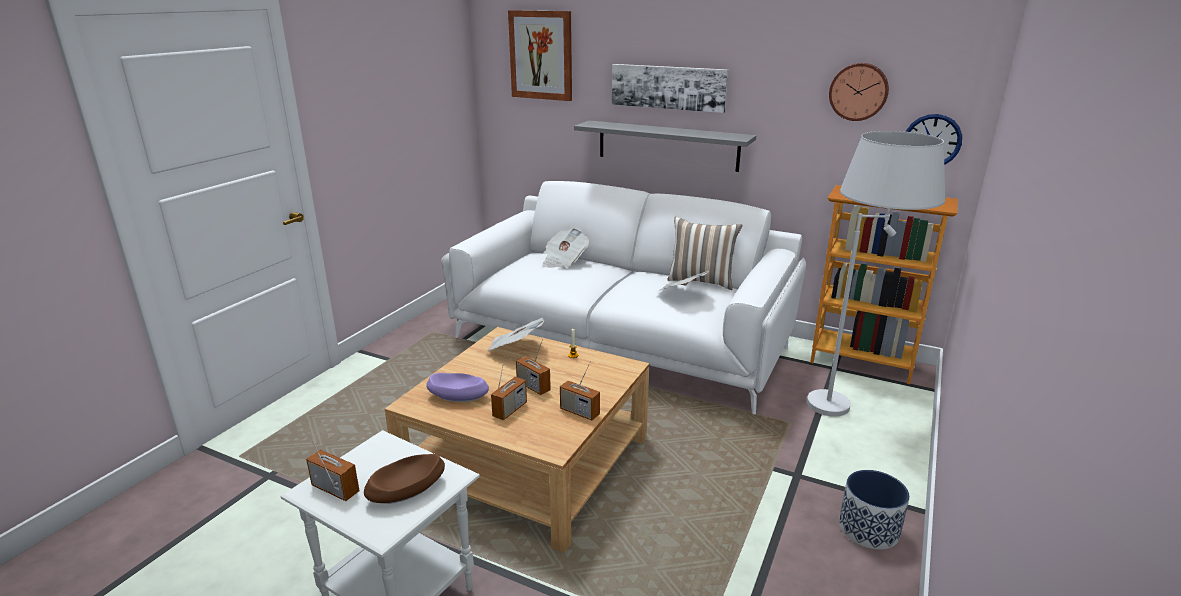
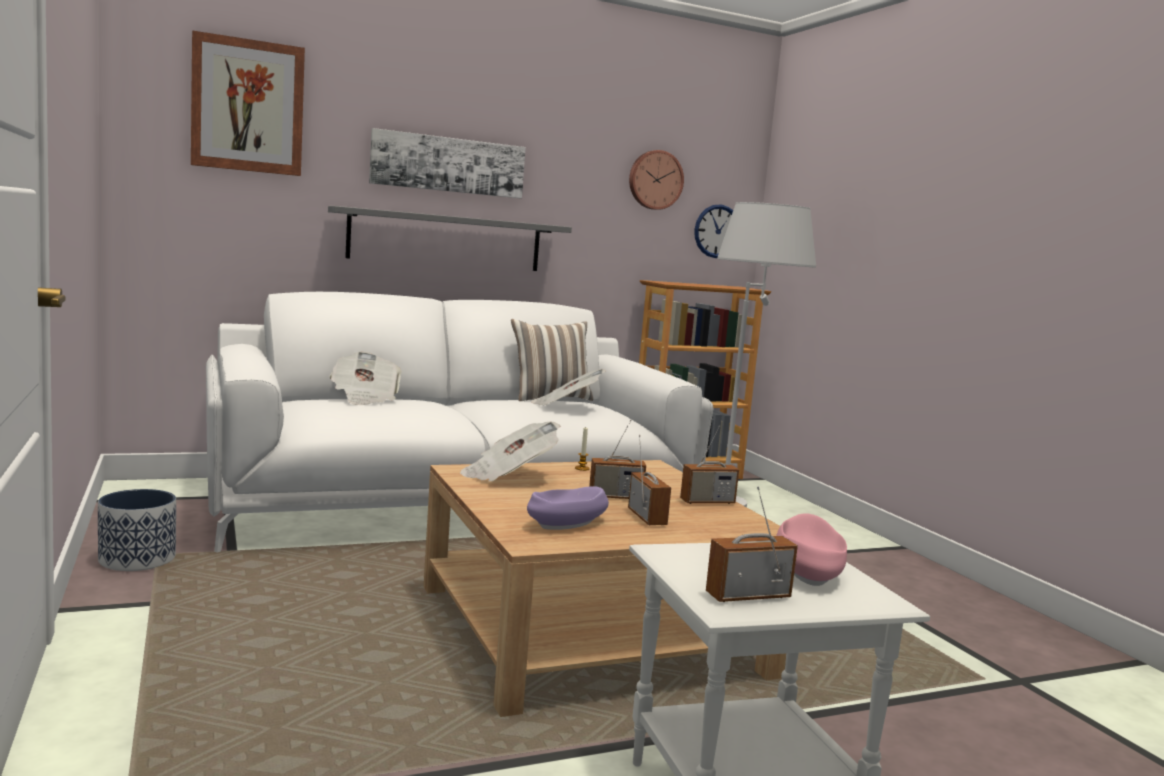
camera: 50 degrees left, 15 degrees down
brown bowl [364,454,445,504] -> pink bowl [776,513,847,586]
planter [839,470,910,550] -> planter moved to [98,489,176,571]

